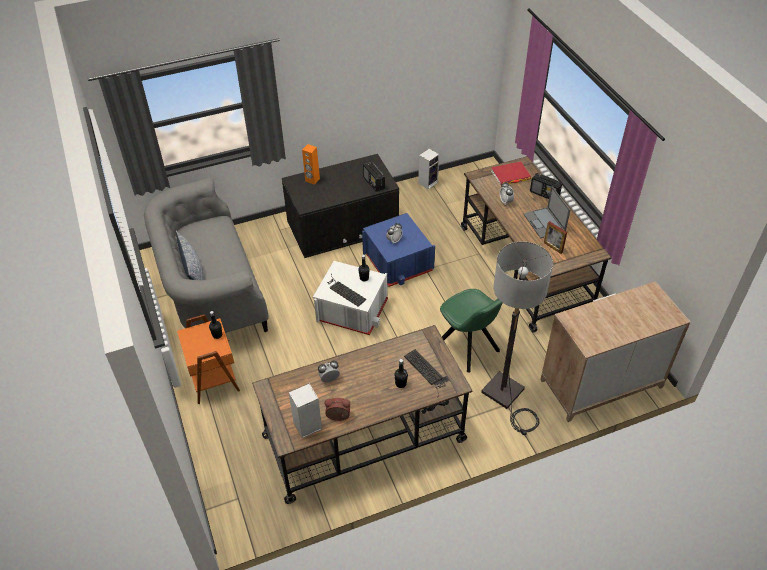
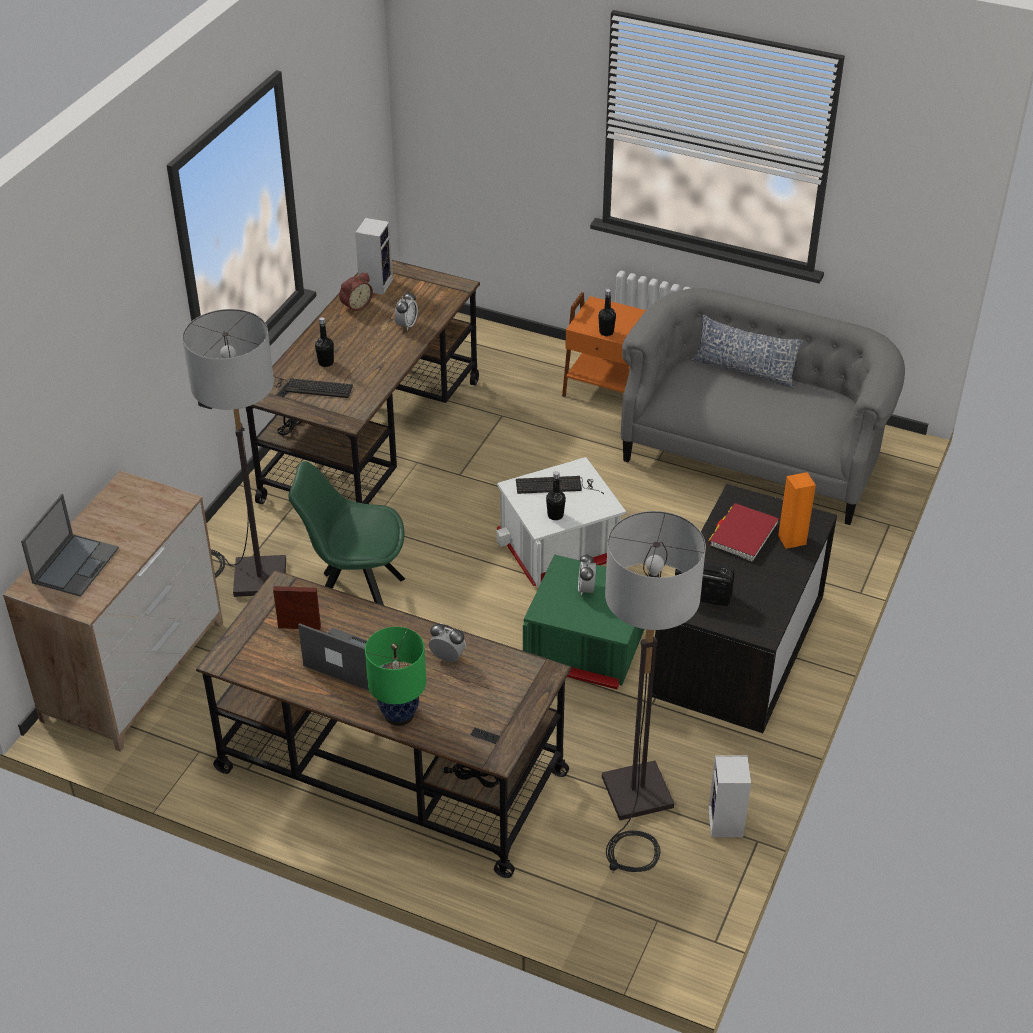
camera: 135 degrees right, 5 degrees down
blue storage box [362,213,435,287] -> green storage box [523,555,645,690]
red book [491,162,531,186] -> red book moved to [708,504,779,562]
radio [530,173,562,199] -> green table lamp [365,627,426,726]
none -> laptop [21,494,119,597]
none -> floor lamp [602,511,706,873]

